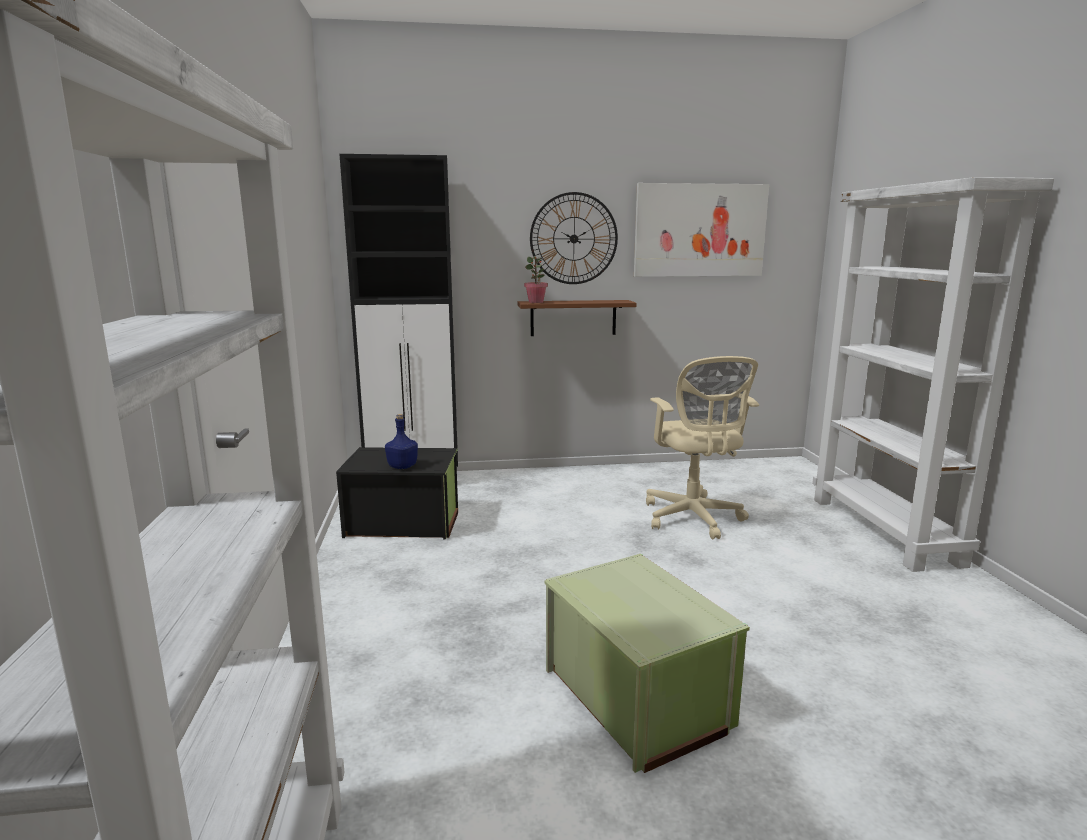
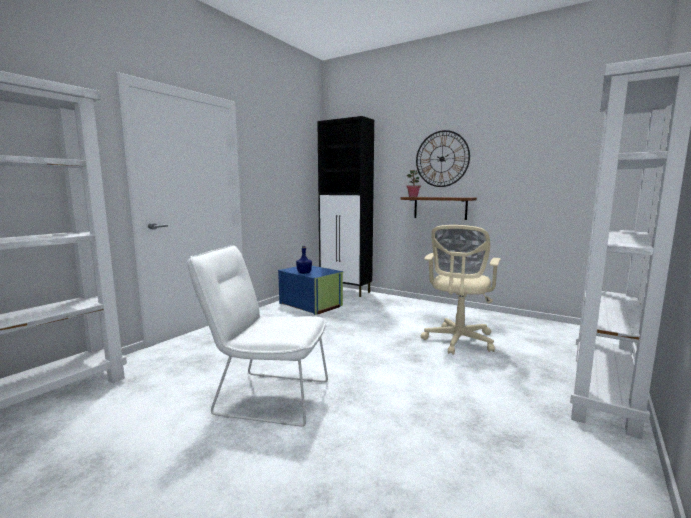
camera: 40 degrees right, 5 degrees down
black storage box [336,447,458,539] -> blue storage box [278,266,343,315]
green storage box [545,554,750,773] -> white chair [187,245,328,427]
picture [634,183,769,277] -> none

